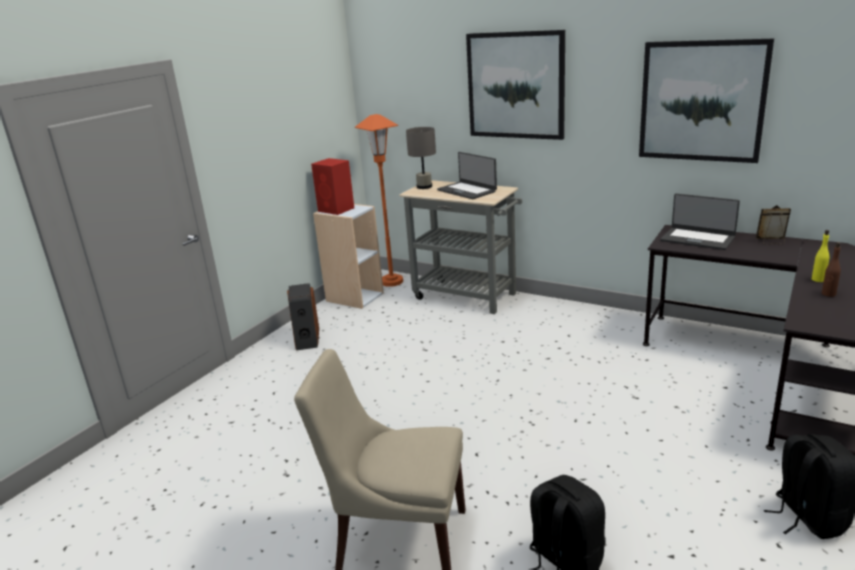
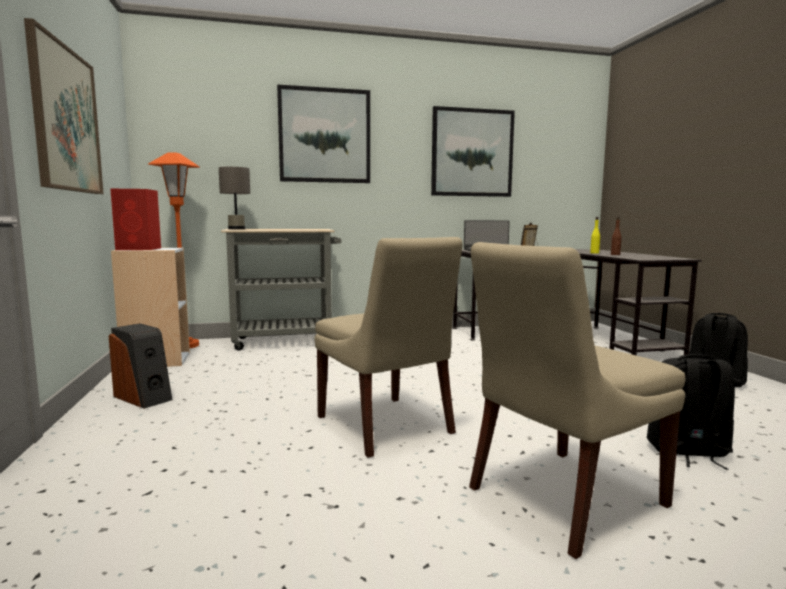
camera: 45 degrees left, 15 degrees down
laptop [437,152,497,199] -> none
none -> picture [24,18,104,194]
none -> beige chair [315,237,463,458]

